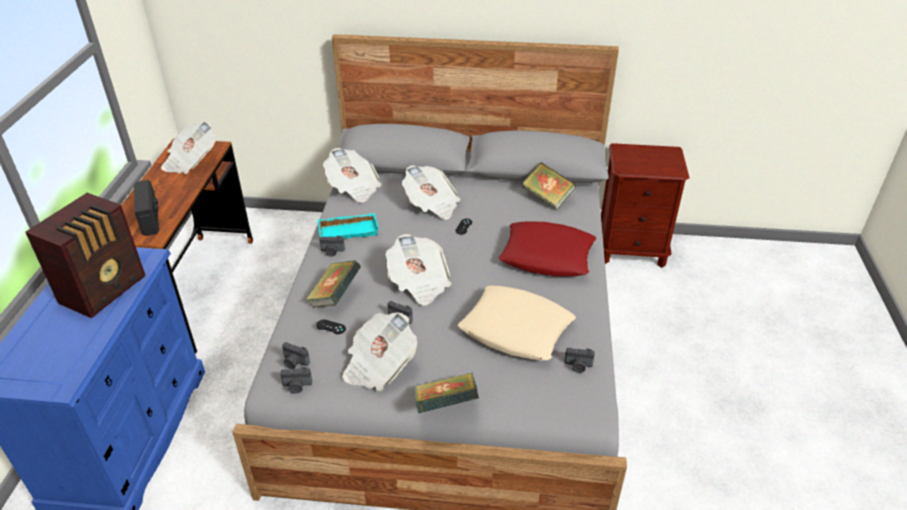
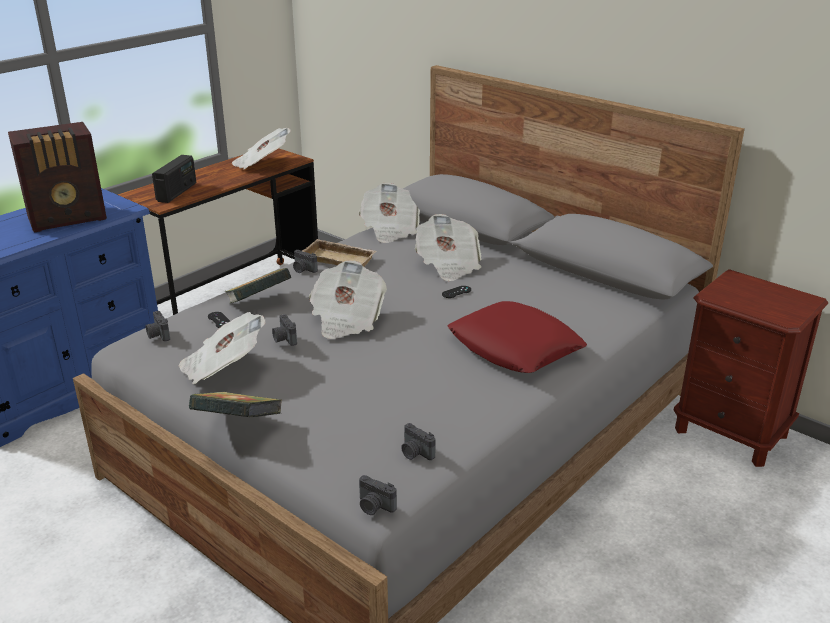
camera: 35 degrees right, 10 degrees down
camera [280,367,312,394] -> camera moved to [359,475,397,515]
turquoise tray [318,213,379,239] -> beige tray [302,239,377,267]
beige pillow [458,286,576,361] -> none
book [522,162,576,210] -> none

